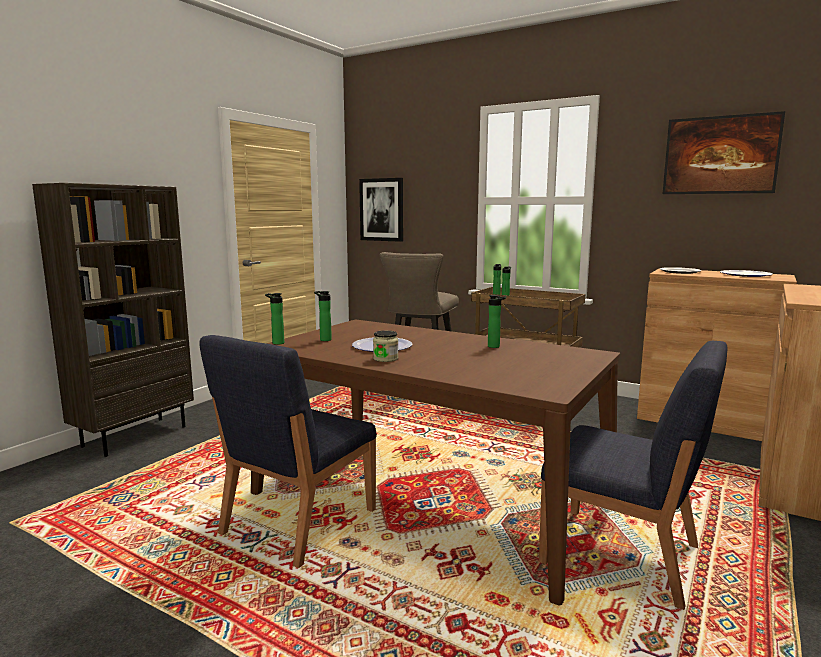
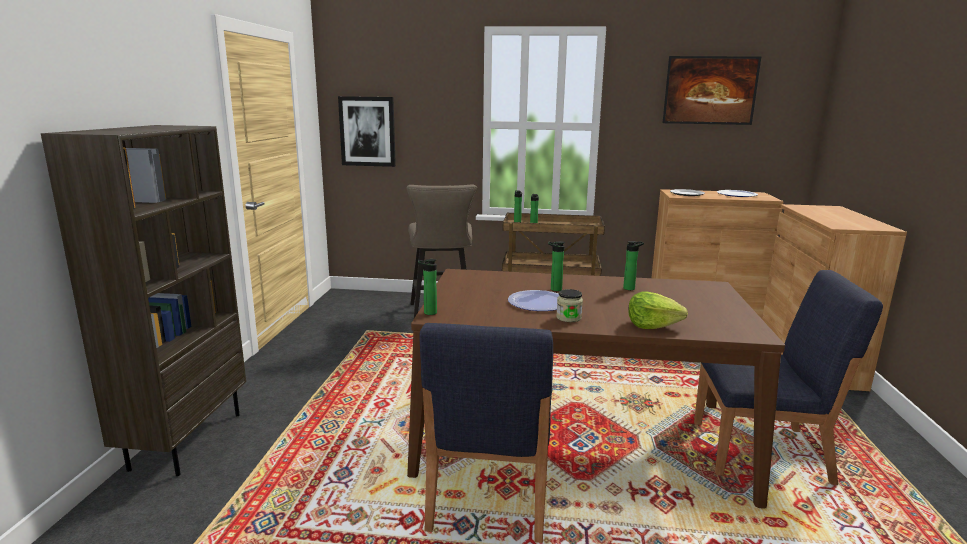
camera: 25 degrees left, 5 degrees up
bottle [314,291,332,341] -> bottle moved to [548,241,565,291]
none -> lettuce [628,292,688,329]

